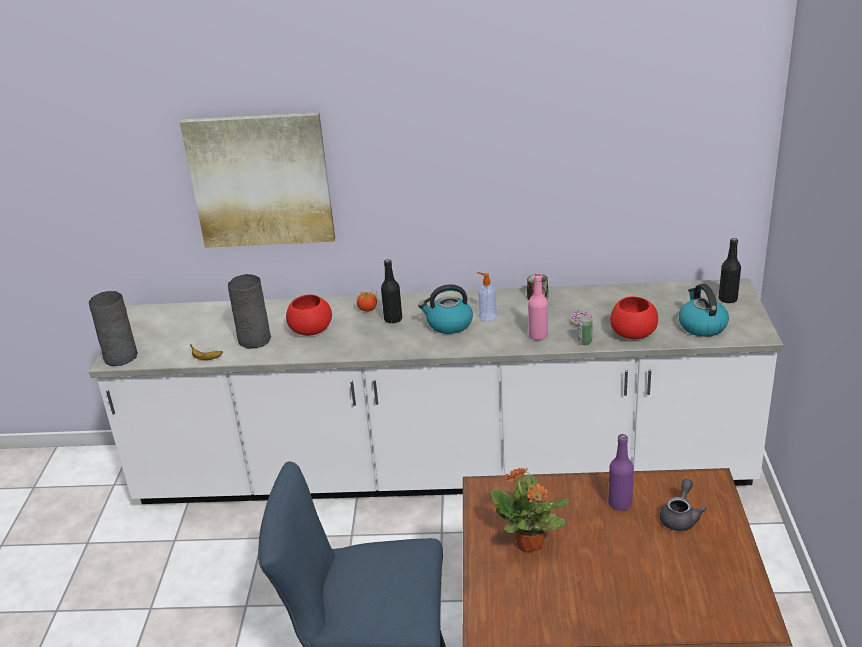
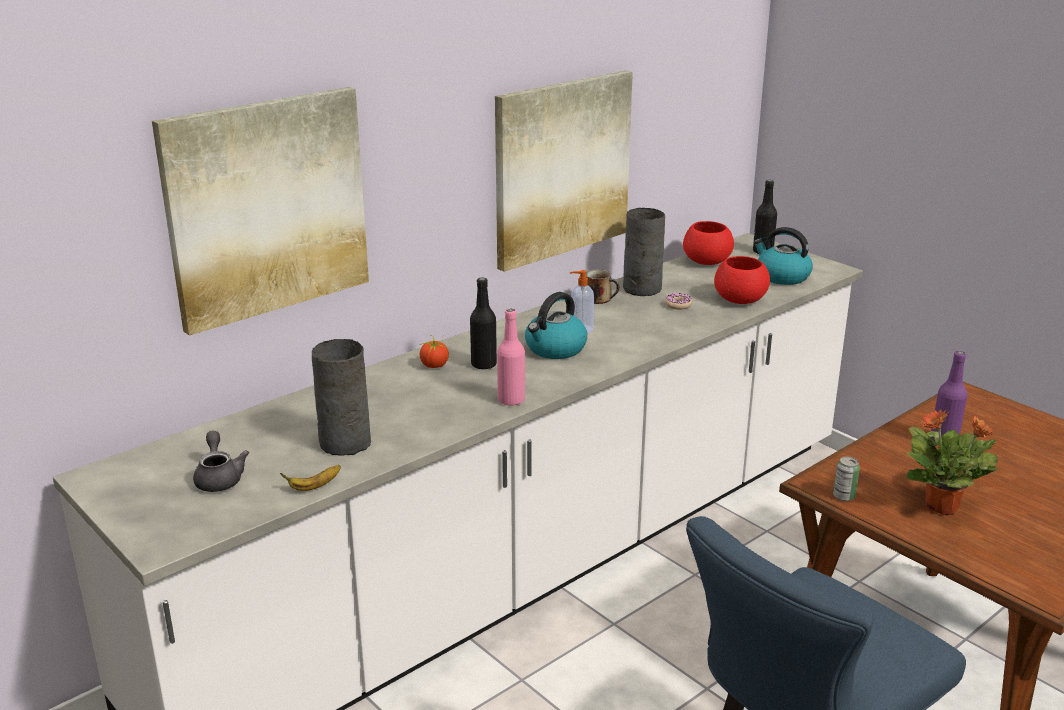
camera: 45 degrees left, 5 degrees down
grey vase [89,291,138,366] -> grey vase moved to [623,208,665,296]
red bowl [286,294,332,336] -> red bowl moved to [683,221,734,265]
pink bottle [528,273,548,341] -> pink bottle moved to [497,309,525,406]
can [577,316,593,345] -> can moved to [833,456,860,501]
grey teapot [660,479,707,531] -> grey teapot moved to [193,431,249,492]
none -> picture [495,70,633,272]

